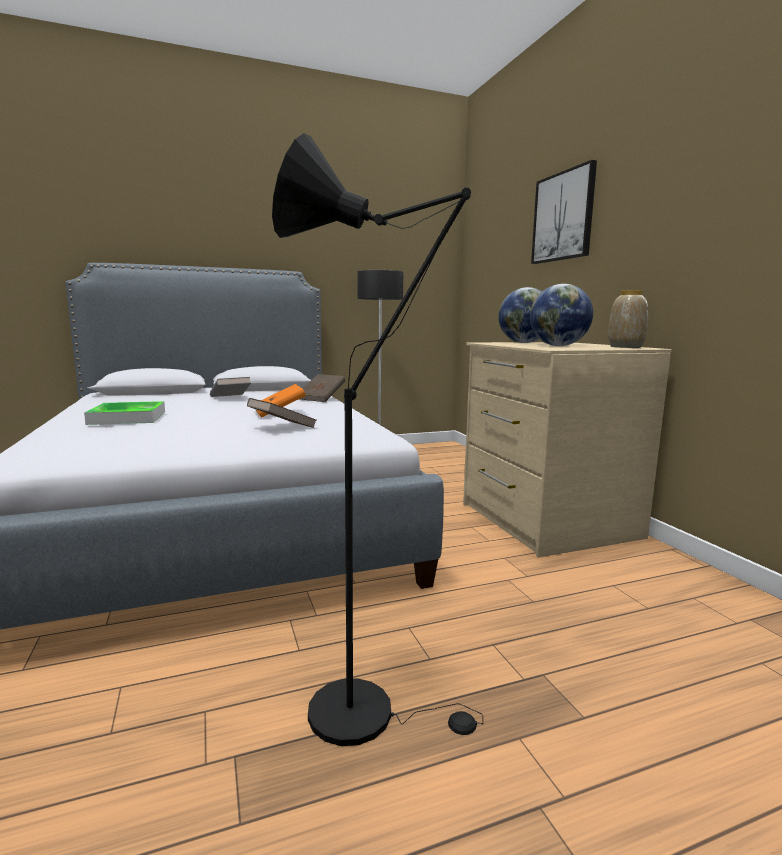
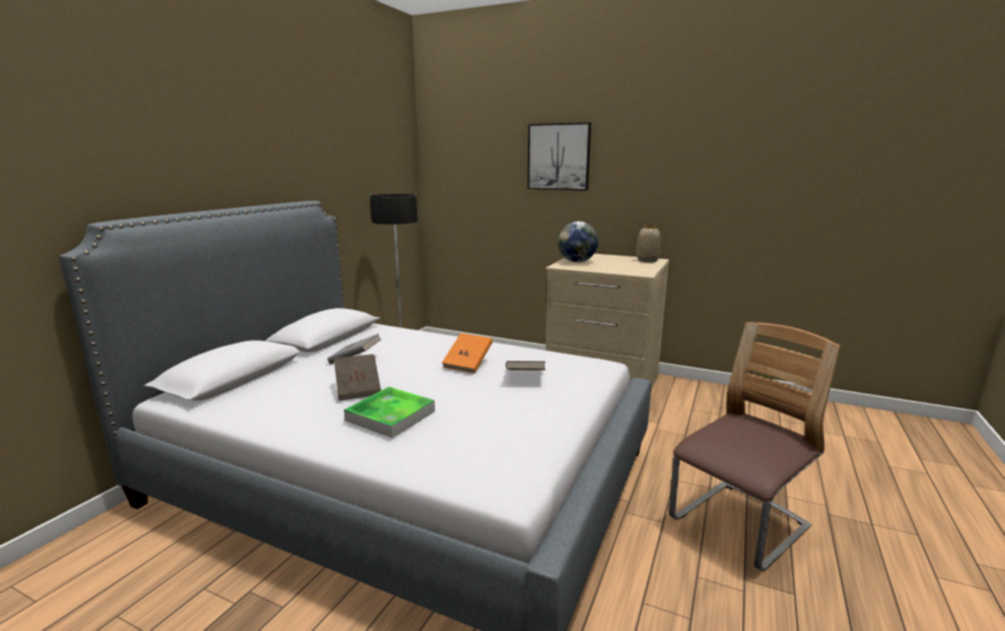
camera: 45 degrees left, 5 degrees up
black floor lamp [272,133,483,746] -> chair [669,322,840,571]
brown book [300,374,345,402] -> brown book moved to [334,354,381,400]
globe [530,284,593,346] -> none

